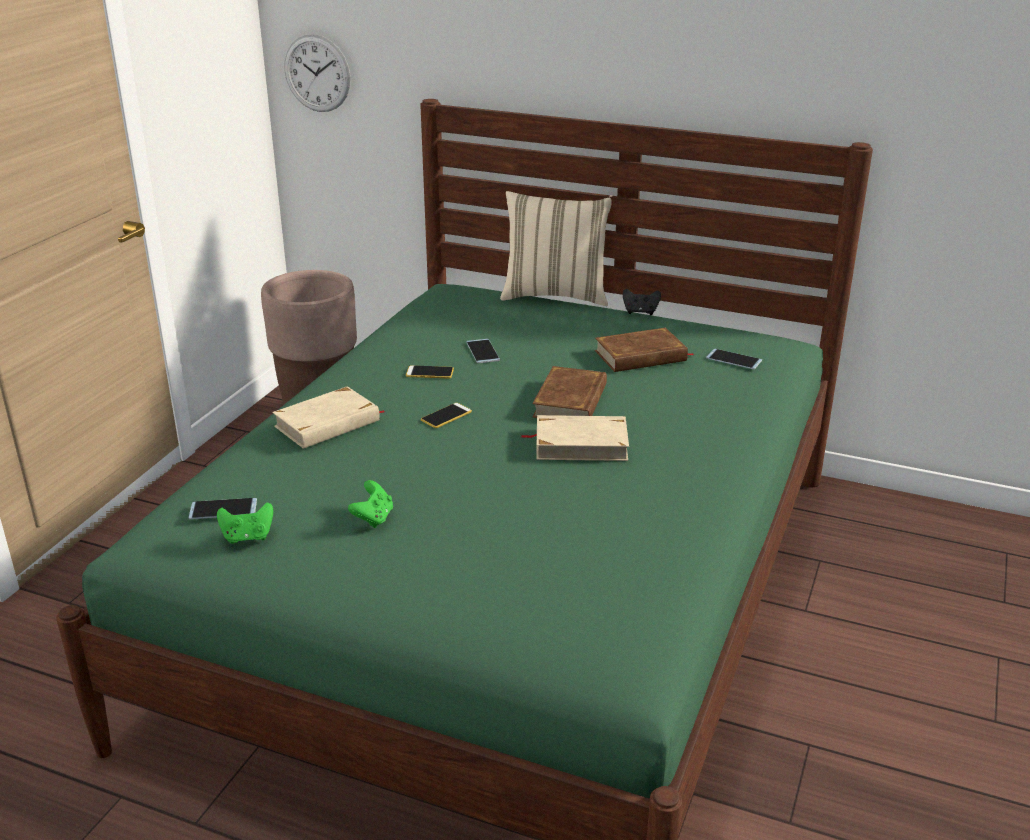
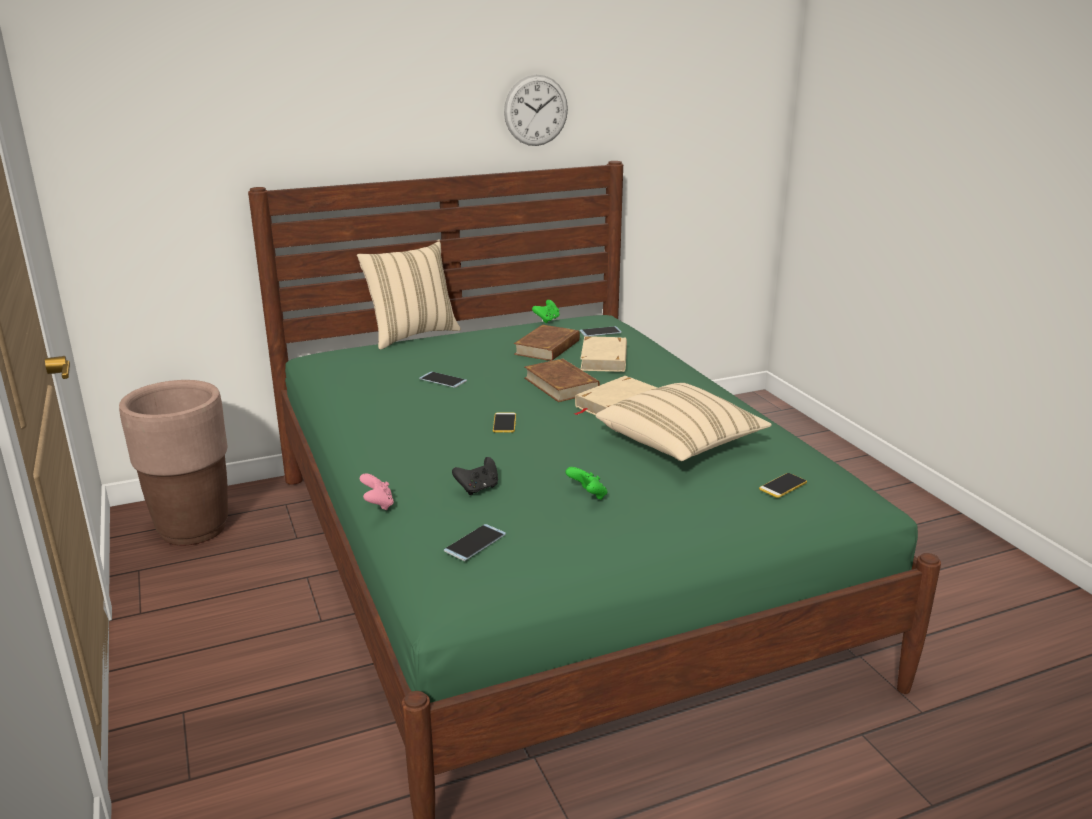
camera: 45 degrees left, 5 degrees down
green game controller [217,503,273,544] -> green game controller moved to [532,300,560,323]
beige book [272,386,384,449] -> beige book moved to [580,336,627,372]
wall clock [284,34,351,112] -> wall clock moved to [504,75,568,146]
phone [406,365,454,379] -> phone moved to [759,473,807,498]
black game controller [623,289,661,315] -> black game controller moved to [452,457,498,495]
none -> pink game controller [360,473,394,510]
none -> beige pillow [596,383,772,461]

